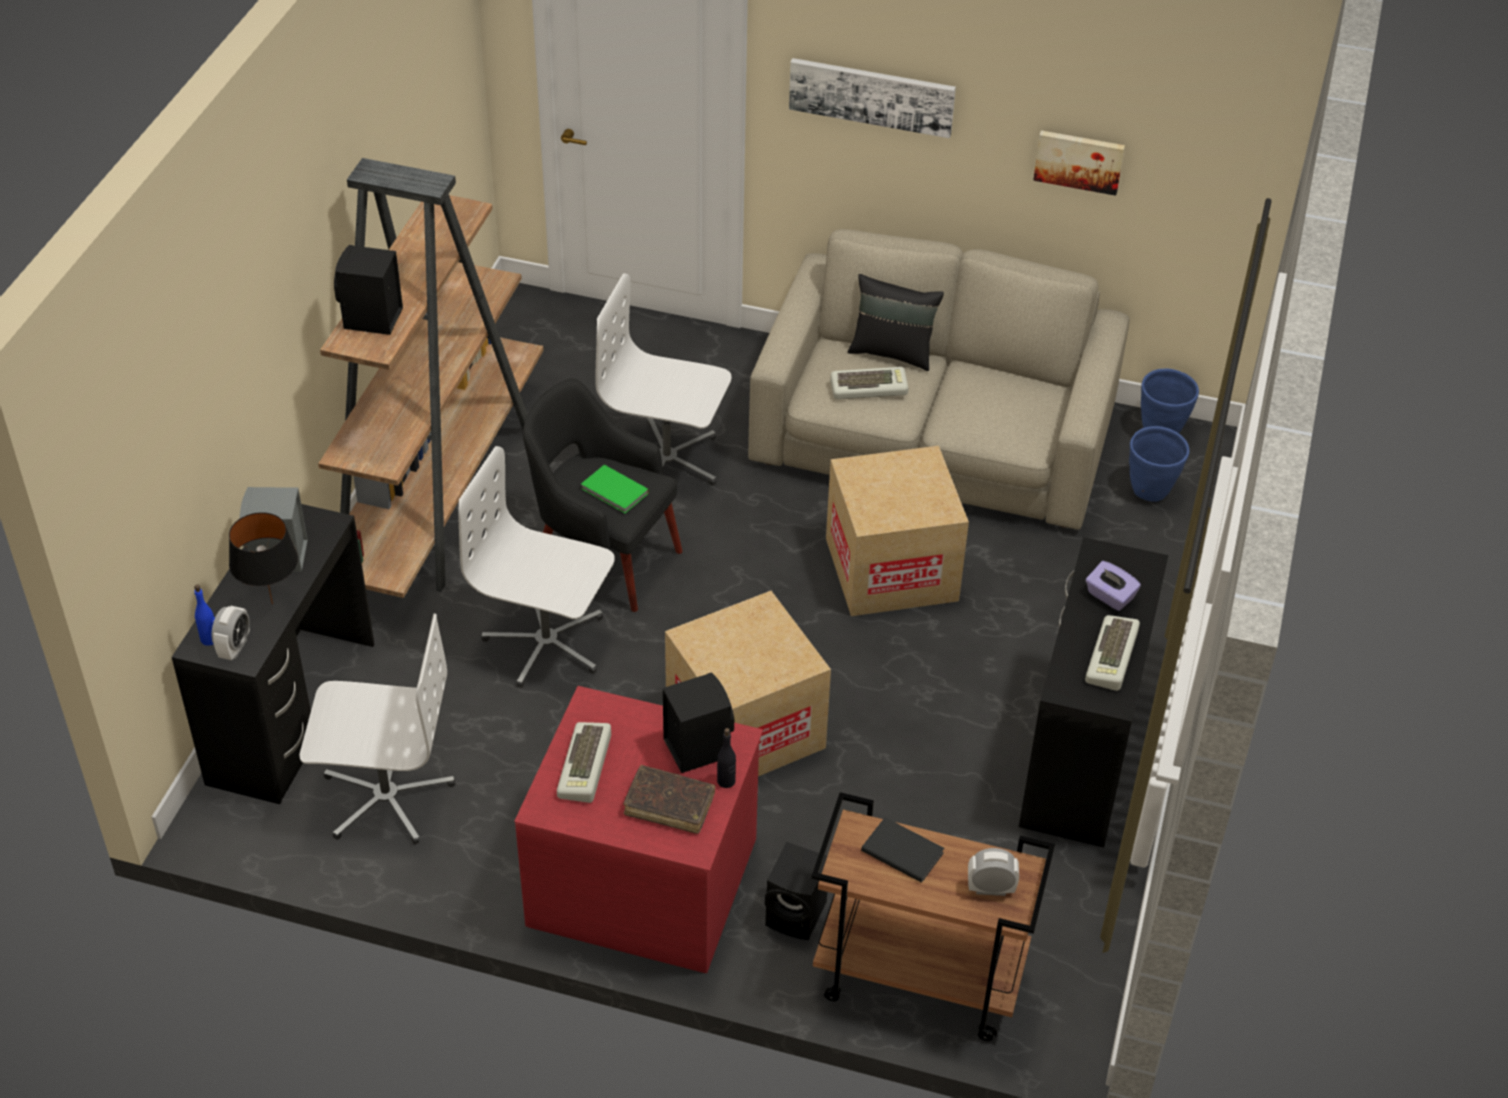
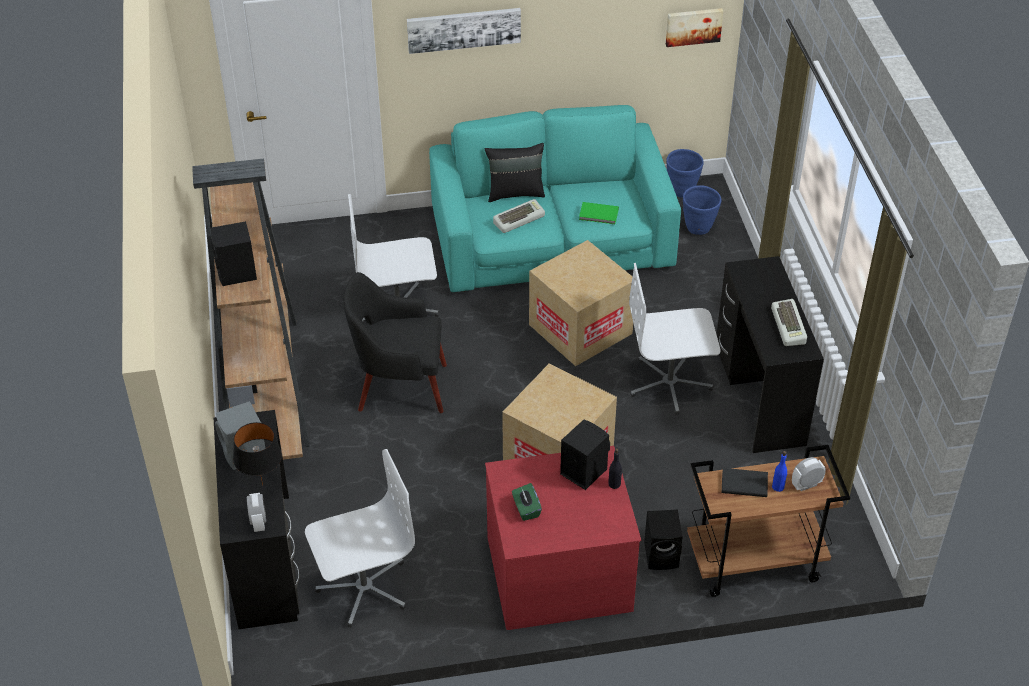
camera: 25 degrees left, 0 degrees up
blue bottle [194,584,215,646] -> blue bottle moved to [772,451,787,492]
white office chair [458,446,615,688] -> white office chair moved to [629,263,721,415]
keyboard [557,722,611,803] -> green tissue box [512,483,542,521]
green book [581,465,649,513] -> green book moved to [579,202,619,224]
brown book [624,765,715,834] -> none
beige sofa [748,229,1129,530] -> turquoise sofa [429,105,681,292]
picture [1033,130,1125,196] -> picture moved to [666,8,723,47]
purple tissue box [1086,561,1141,611] -> none

